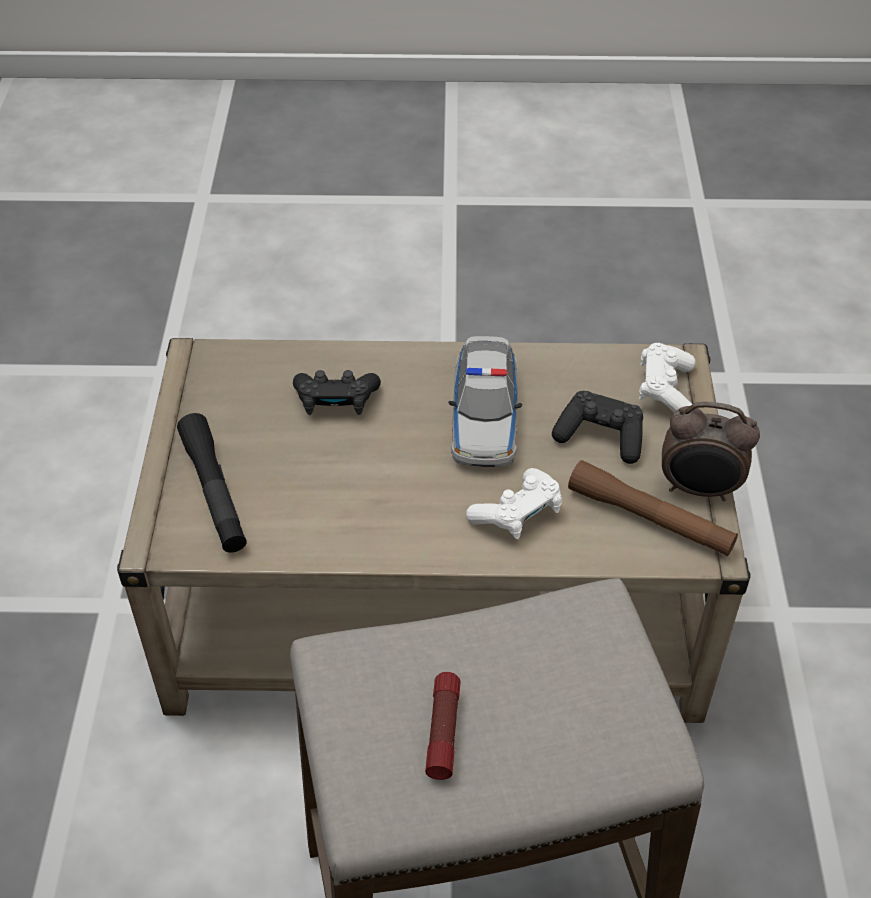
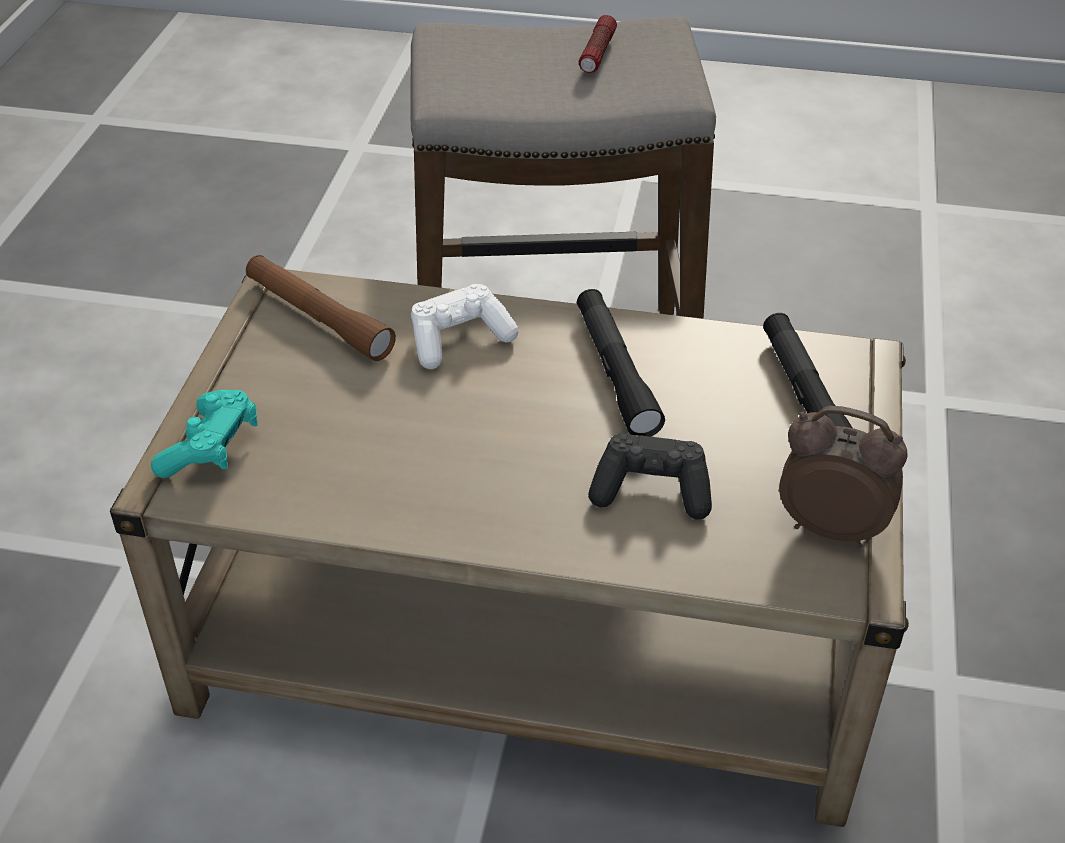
camera: 170 degrees left, 5 degrees down
toy car [449,336,522,467] -> none
black game controller [552,391,643,464] -> none
white game controller [639,343,696,413] -> turquoise game controller [151,390,258,478]
alarm clock [662,401,760,501] -> alarm clock moved to [779,406,907,548]
none -> black flashlight [577,289,665,437]

